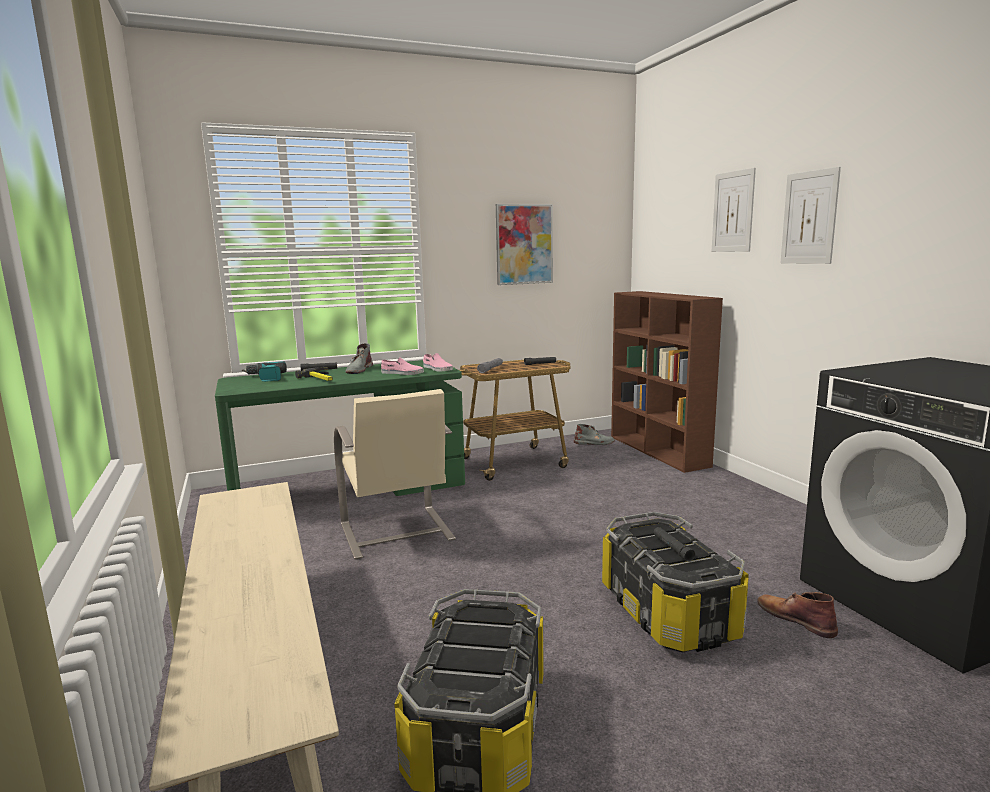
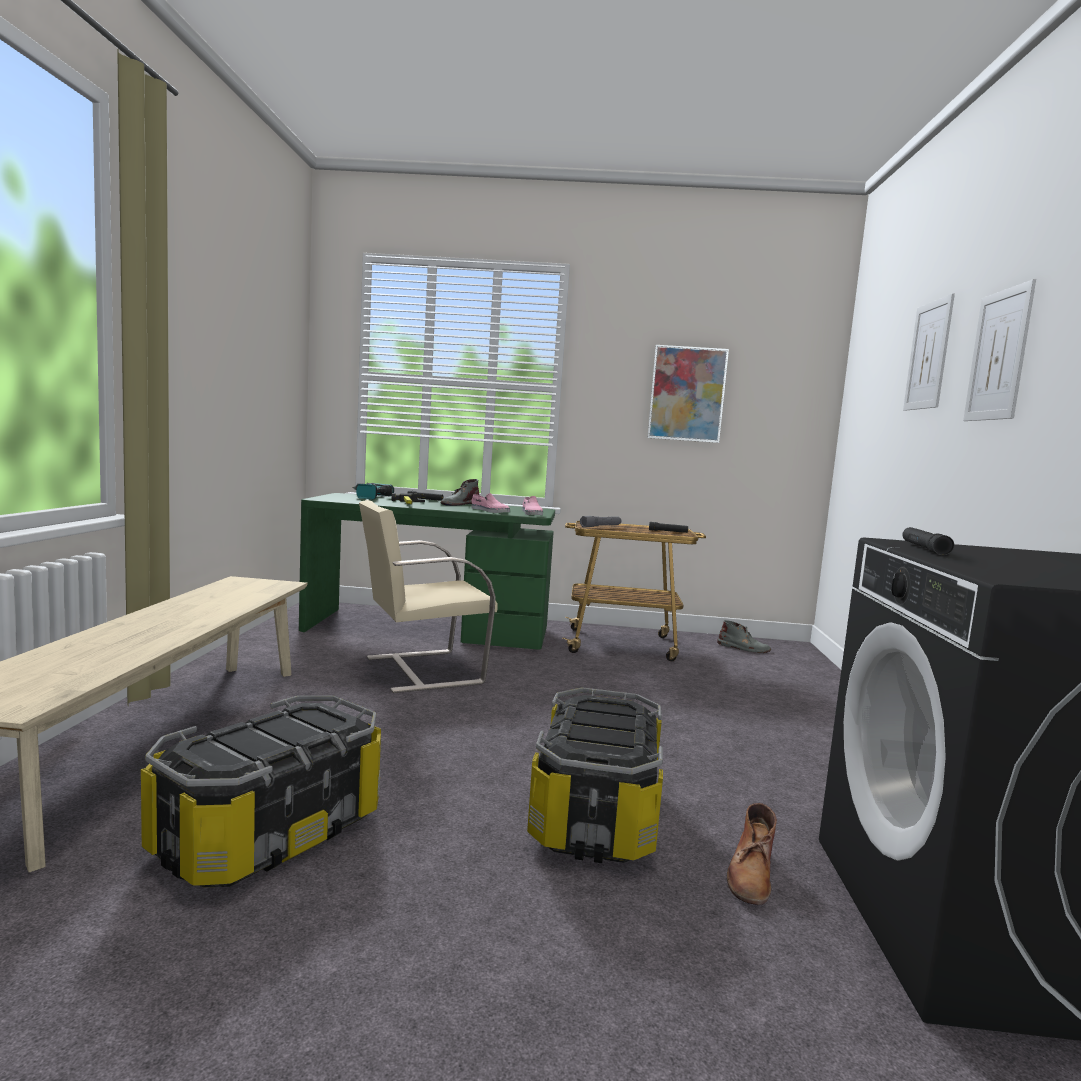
camera: 25 degrees right, 5 degrees down
beige chair [334,389,456,560] -> beige chair turned 60 degrees clockwise [359,500,497,693]
brown bookcase [611,291,723,473] -> none
black flashlight [654,527,695,562] -> black flashlight moved to [902,527,954,555]
brown boot [757,592,838,638] -> brown boot turned 150 degrees counterclockwise [727,803,777,905]

